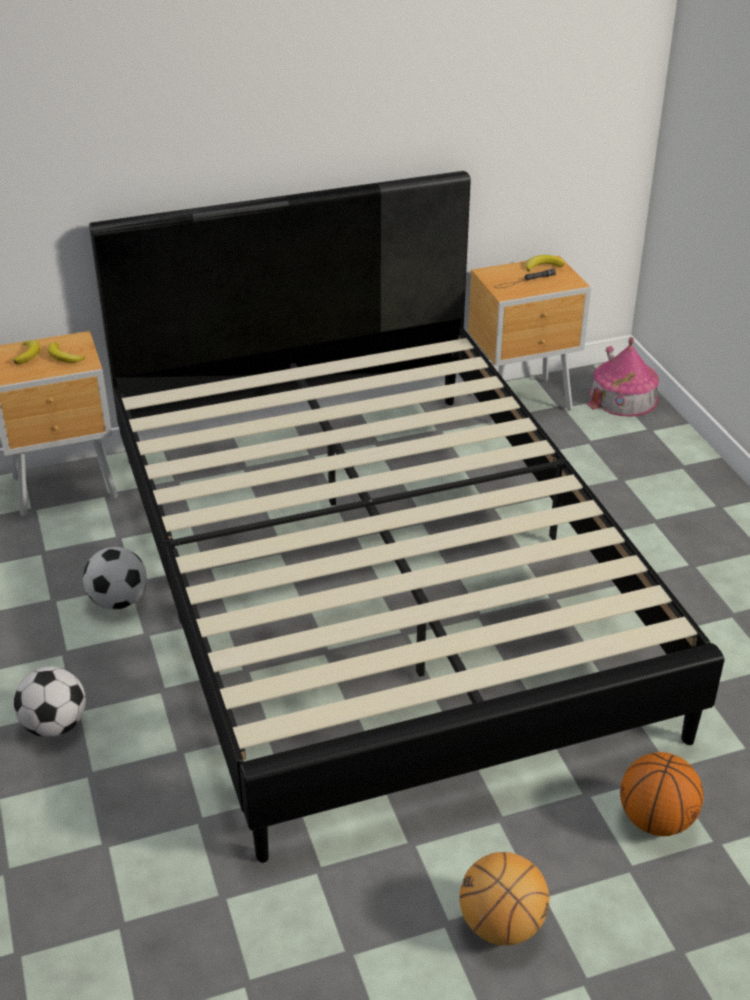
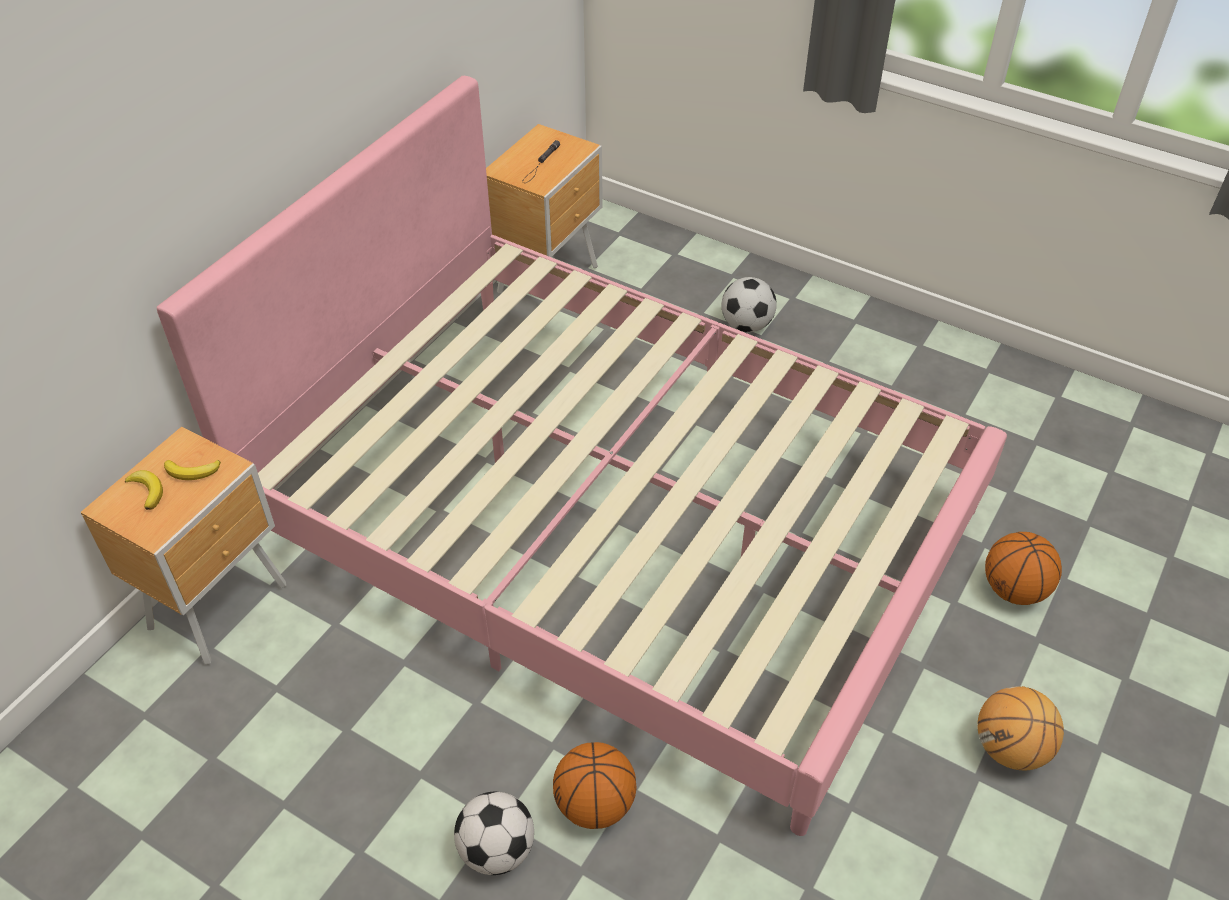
camera: 40 degrees left, 10 degrees up
football [83,547,147,610] -> football moved to [721,277,777,332]
black bed [89,171,724,863] -> pink bed [157,76,1007,836]
banana [526,255,564,272] -> none
toy house [587,337,659,416] -> none
none -> basketball [553,742,636,829]

